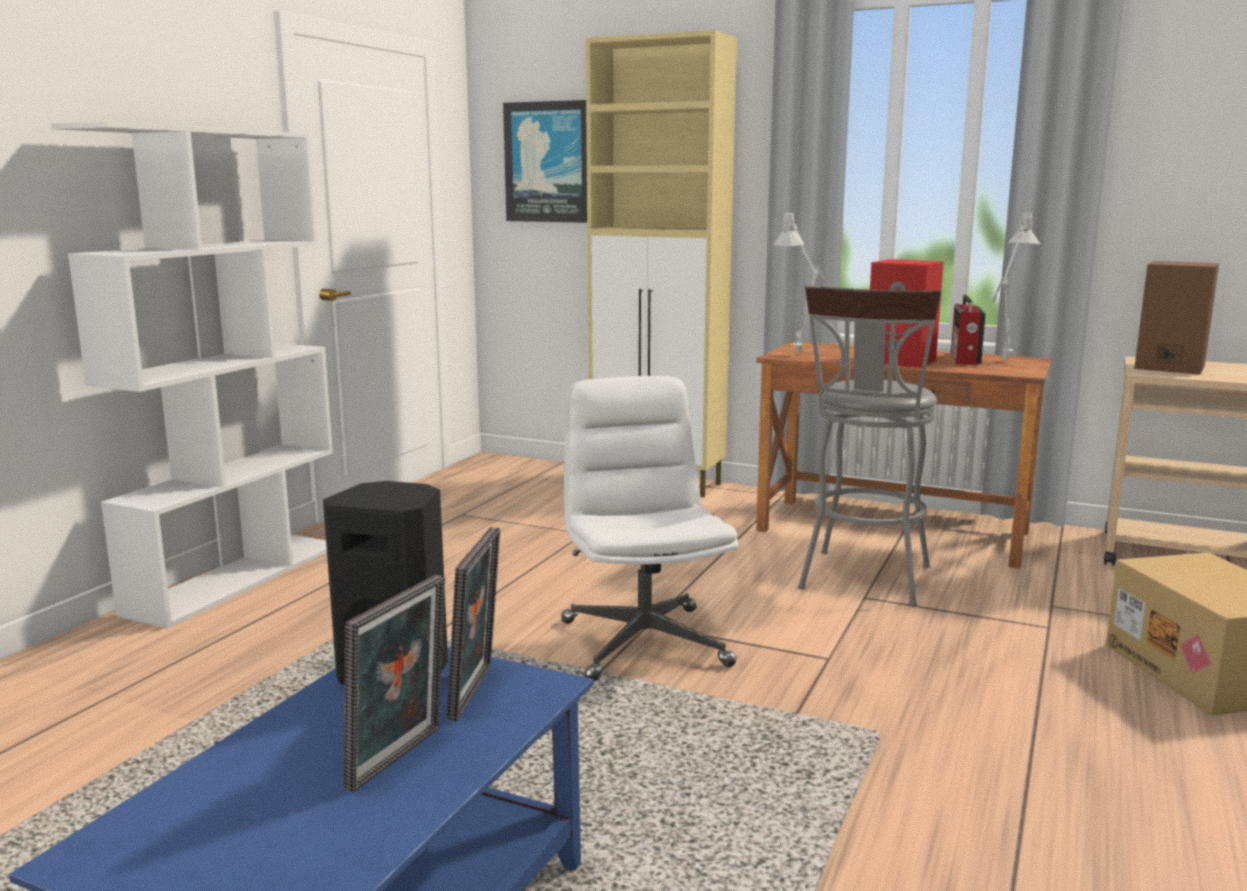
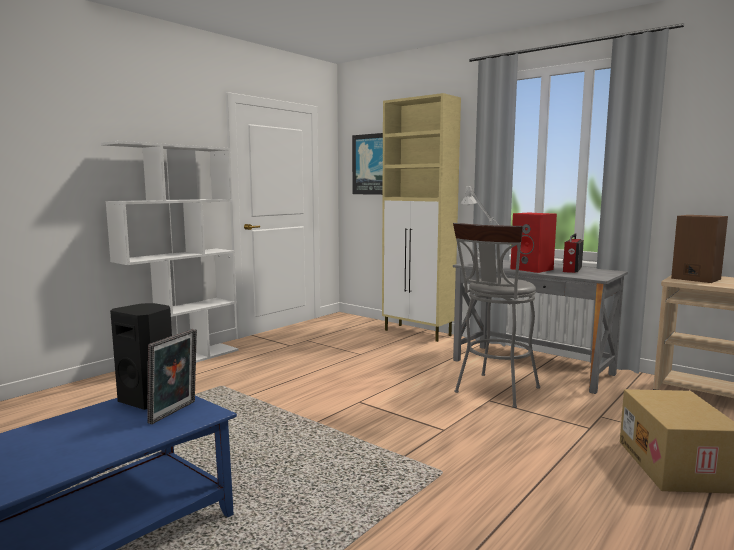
camera: 15 degrees right, 5 degrees down
picture frame [344,575,445,792] -> none
white office chair [561,376,739,681] -> none
brown desk [756,341,1052,568] -> grey desk [453,259,628,394]
grey table lamp [992,210,1040,360] -> none

